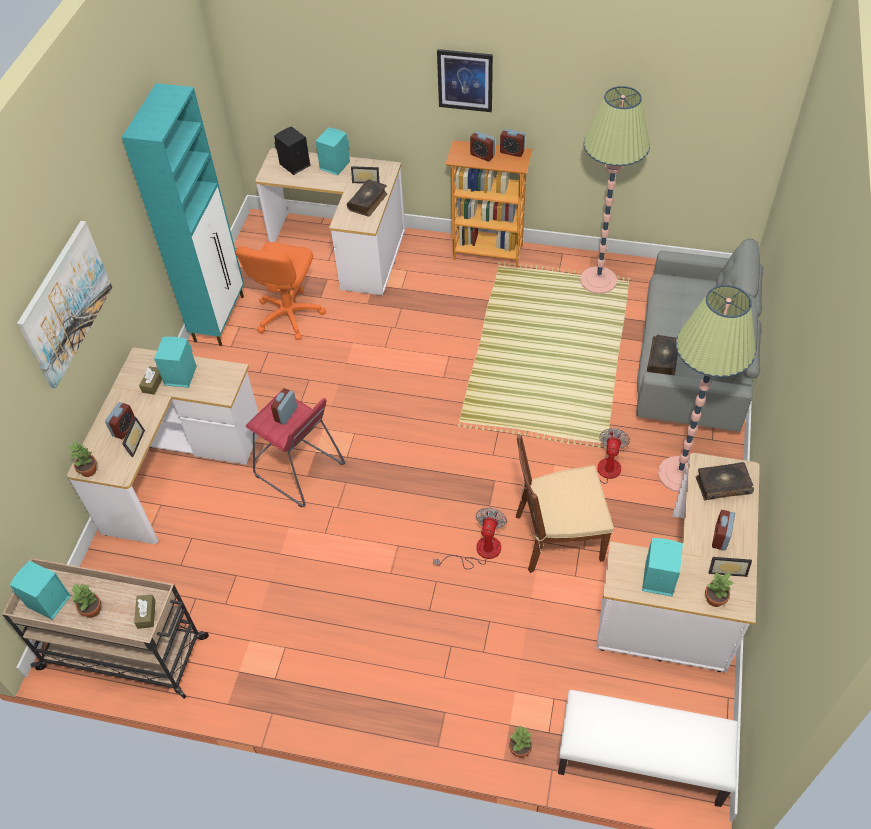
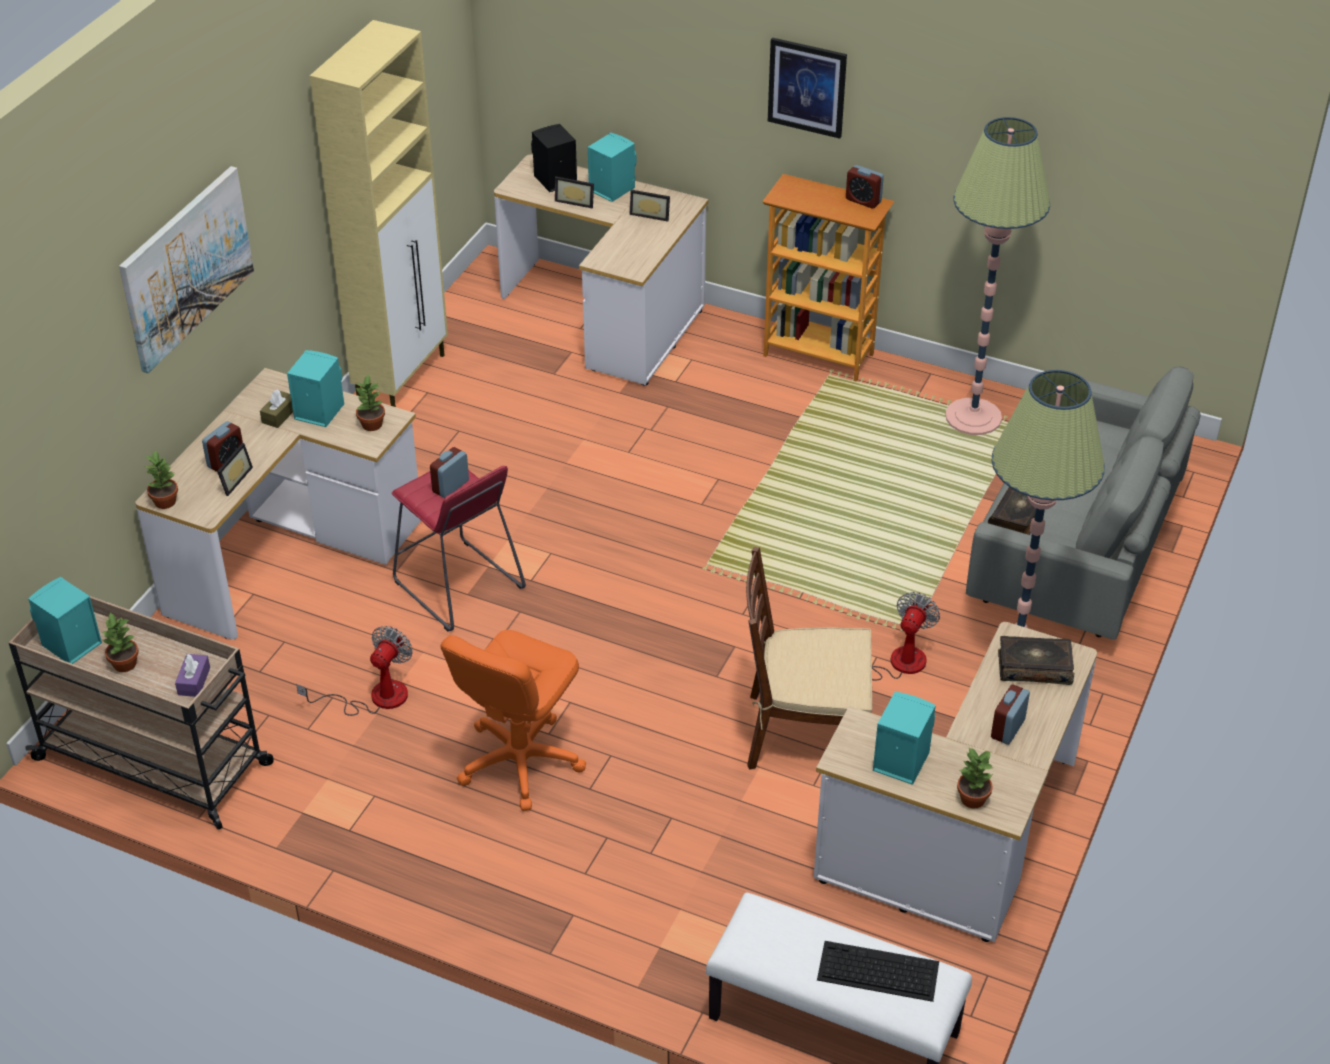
camera: 10 degrees right, 10 degrees down
turquoise cabinet [122,83,244,346] -> beige cabinet [310,20,448,407]
brown tissue box [134,594,156,629] -> purple tissue box [175,654,210,697]
orange office chair [236,242,326,340] -> orange office chair moved to [441,630,586,811]
book [347,179,388,216] -> none
fan [433,508,507,569] -> fan moved to [296,626,413,716]
alarm clock [470,131,495,161] -> none
potted plant [509,725,533,757] -> potted plant moved to [356,374,385,431]
picture frame [708,557,752,577] -> picture frame moved to [555,177,594,208]
none -> keyboard [817,941,939,1002]

